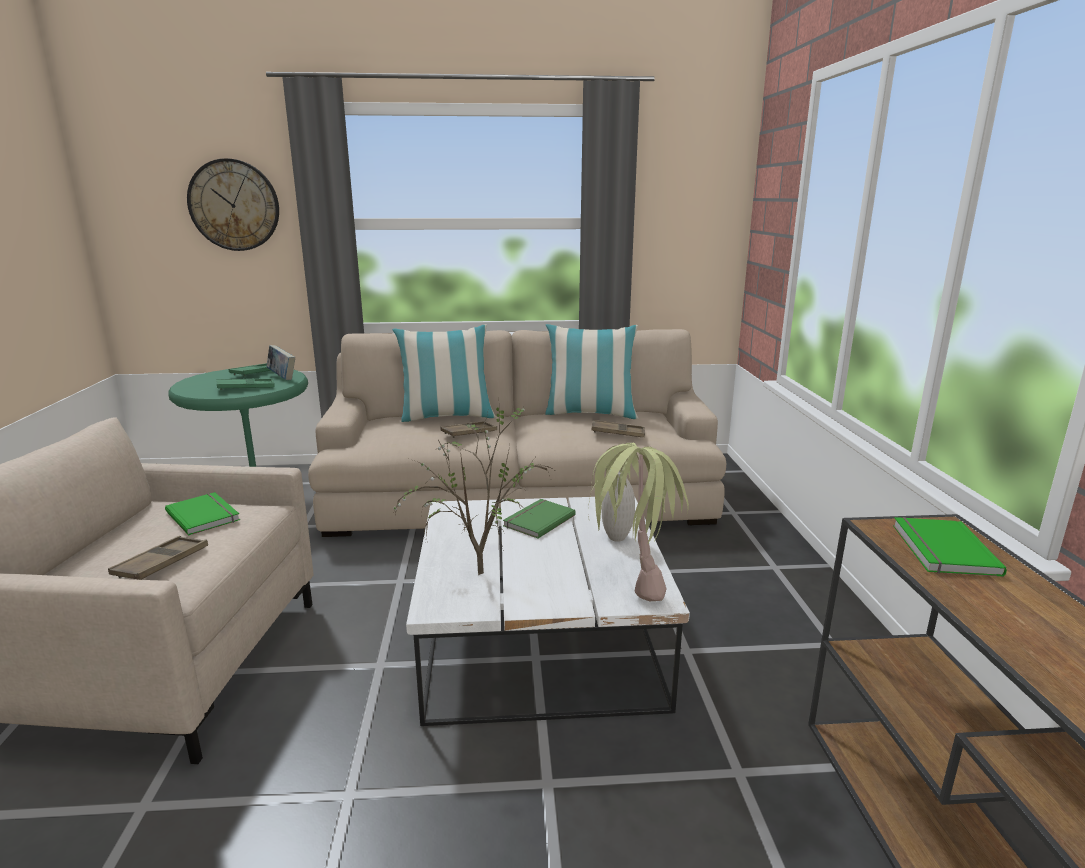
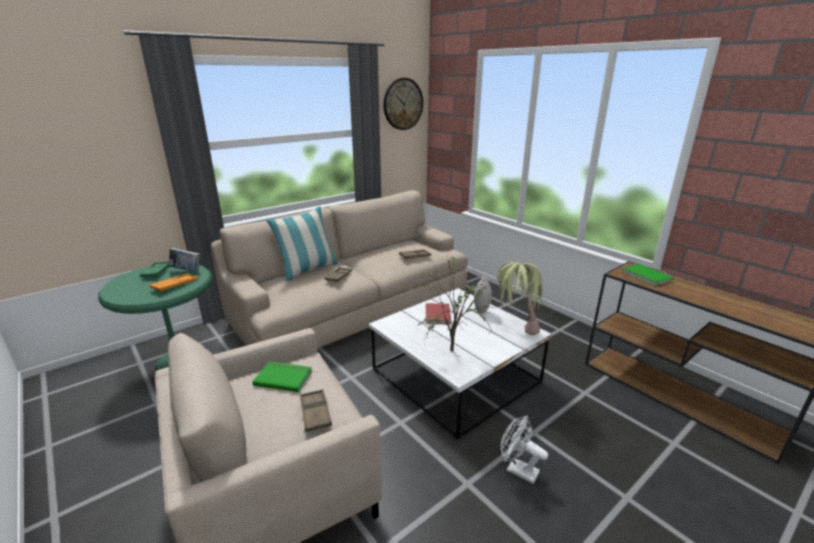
camera: 35 degrees left, 5 degrees up
wall clock [187,158,279,251] -> wall clock moved to [383,78,423,130]
green tray [216,379,275,390] -> orange tray [149,273,198,292]
green book [503,499,576,539] -> red book [426,303,451,324]
pillow [545,324,638,419] -> none
none -> white fan [500,416,548,484]

